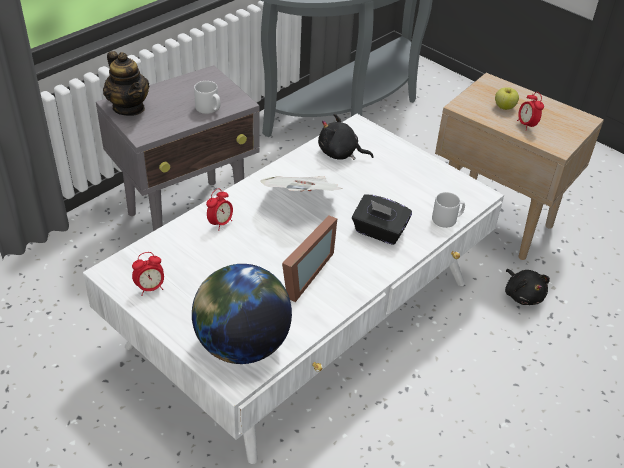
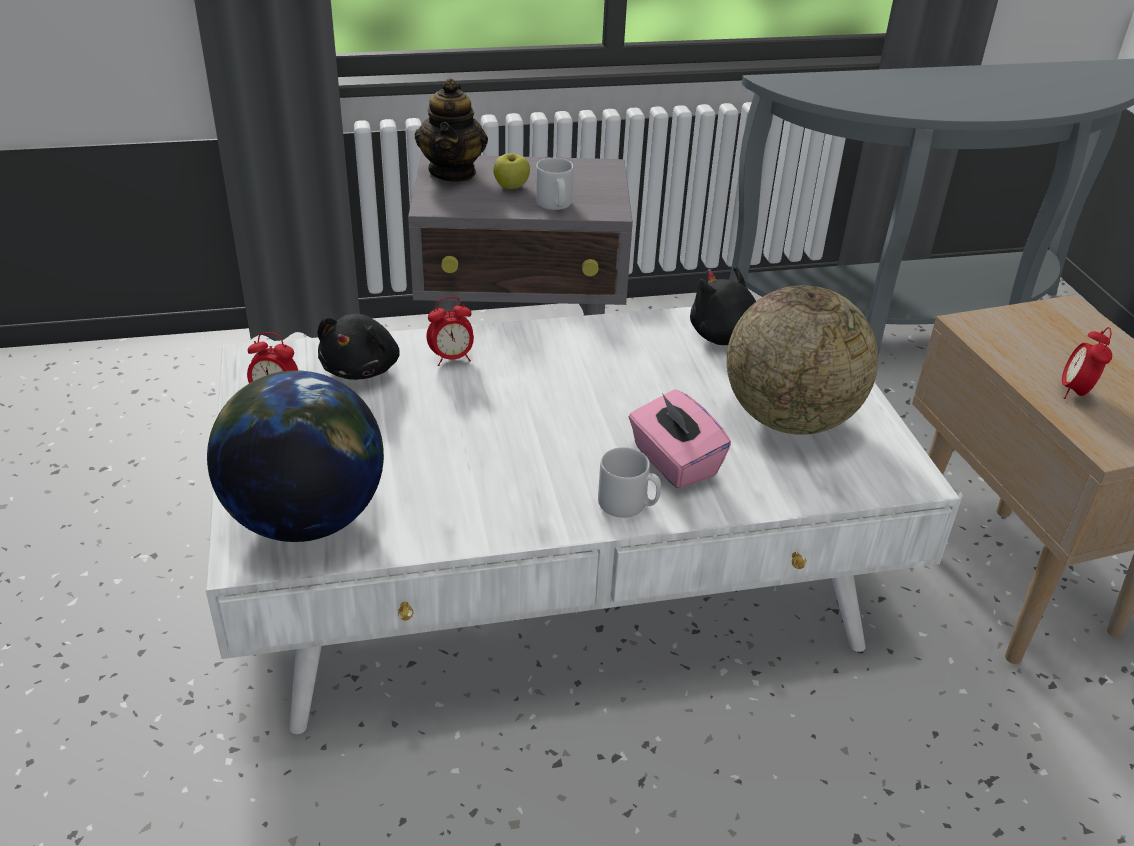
camera: 35 degrees right, 5 degrees down
newspaper [260,176,343,192] -> none
picture frame [282,215,337,302] -> none
black tissue box [352,194,412,245] -> pink tissue box [629,389,731,489]
grey mug [432,192,465,228] -> grey mug moved to [598,447,661,518]
apple [495,87,519,110] -> apple moved to [493,153,530,189]
black plush toy [505,269,550,305] -> black plush toy moved to [318,314,400,380]
none -> globe [727,285,878,435]

